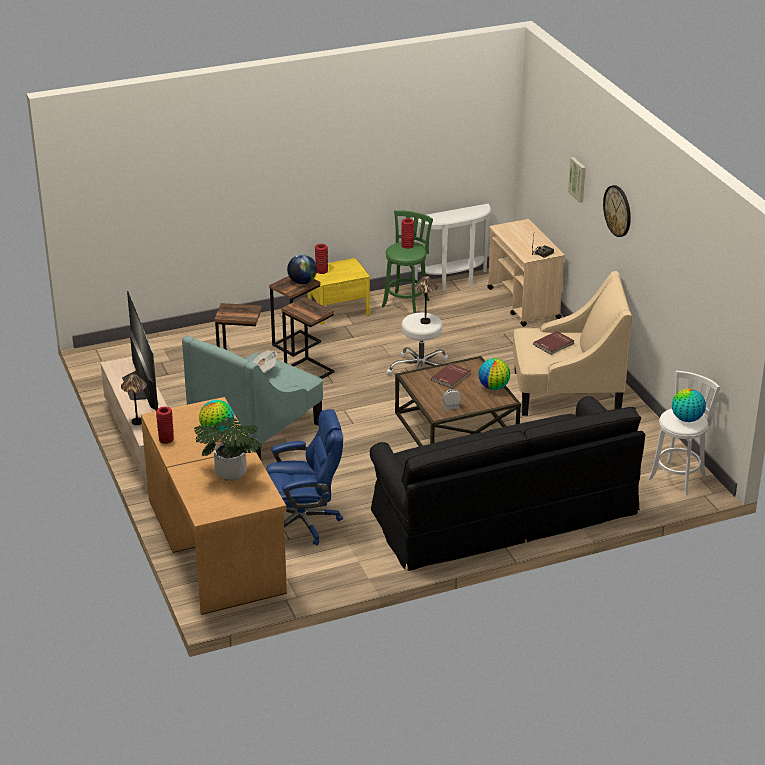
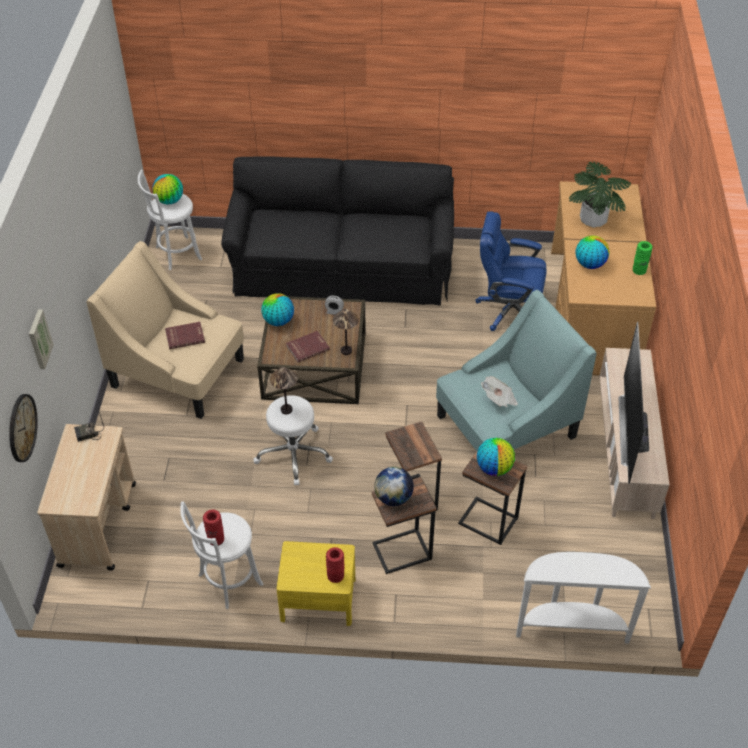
camera: 155 degrees left, 15 degrees up
table lamp [121,374,147,425] -> table lamp moved to [333,309,359,355]
red vase [156,407,174,444] -> green vase [633,241,653,275]
green stool [381,210,433,313] -> white stool [180,501,263,609]
white console table [412,204,491,291] -> white console table moved to [516,552,651,644]
wall clock [603,185,631,237] -> wall clock moved to [9,394,38,462]
none -> globe [477,438,515,476]

